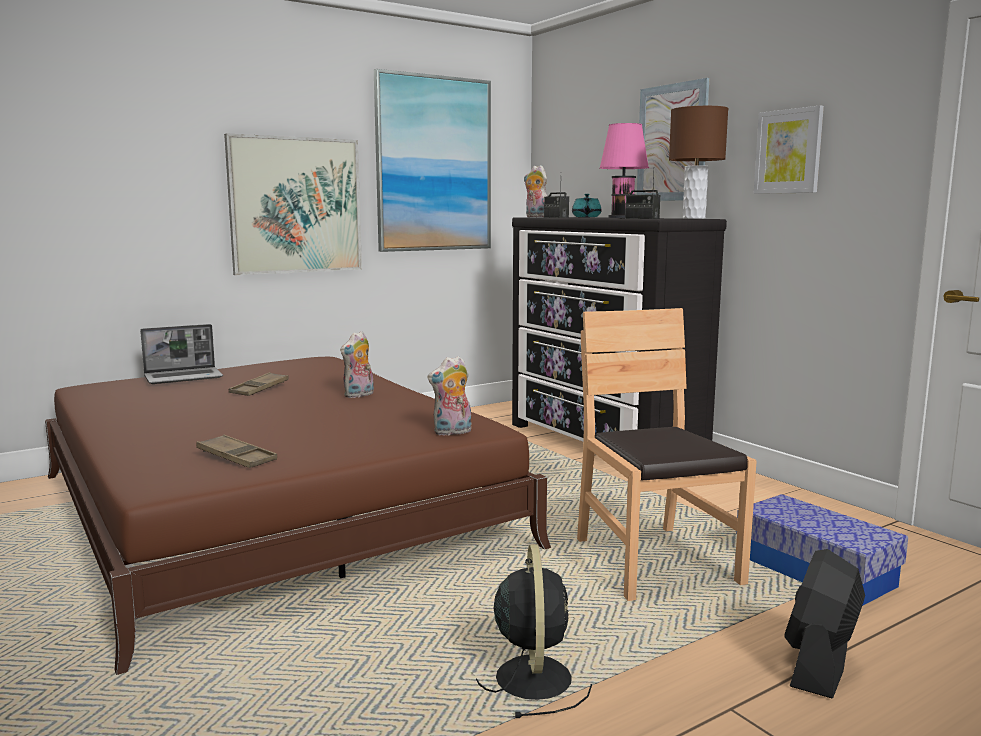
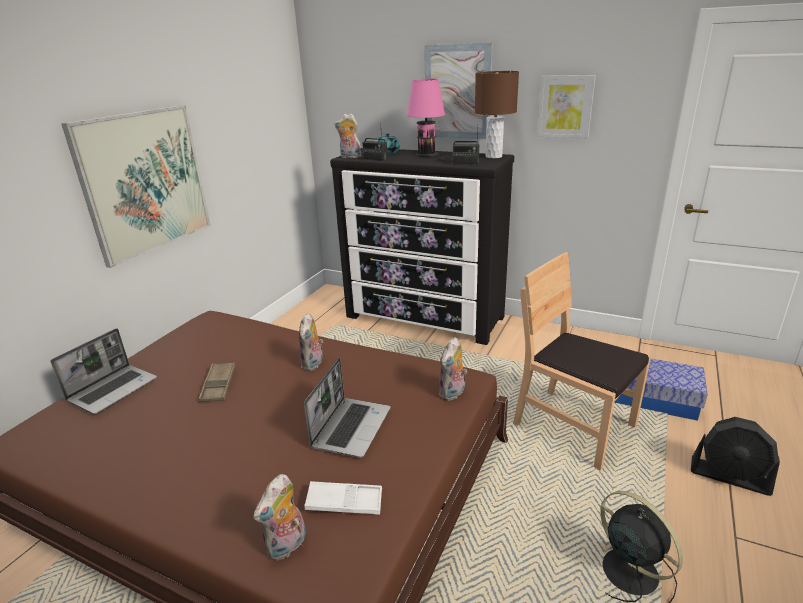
camera: 30 degrees left, 15 degrees up
brown tray [196,435,277,468] -> white tray [304,481,382,515]
picture [374,69,491,252] -> none
black fan [784,549,865,699] -> black fan turned 60 degrees counterclockwise [691,417,780,496]
none -> plush toy [254,474,306,561]
none -> laptop [304,358,391,458]

